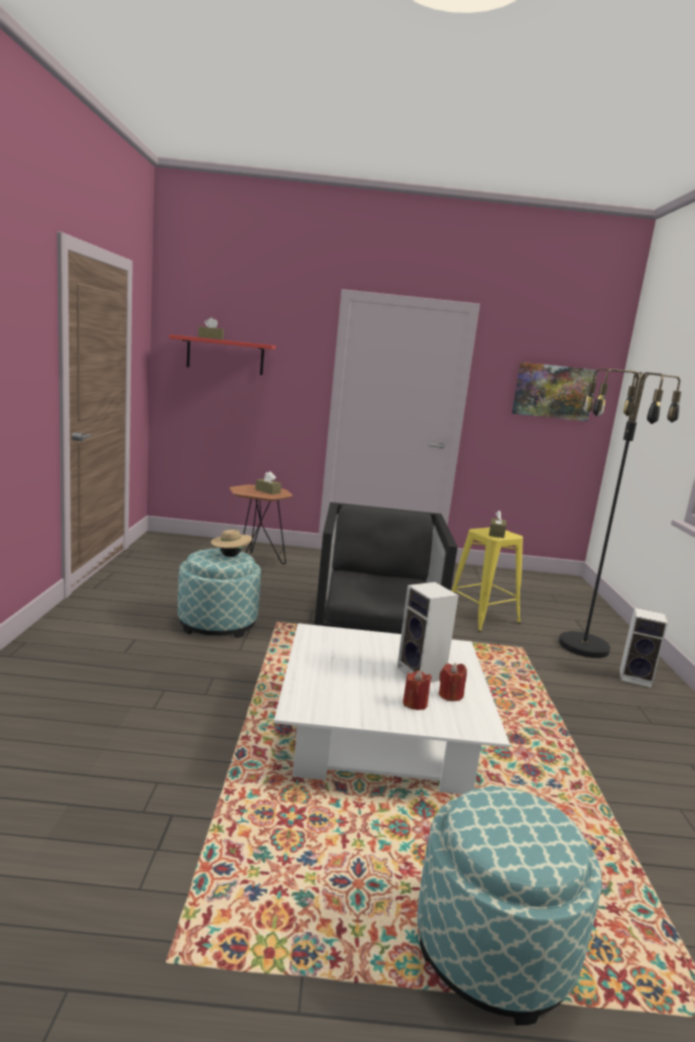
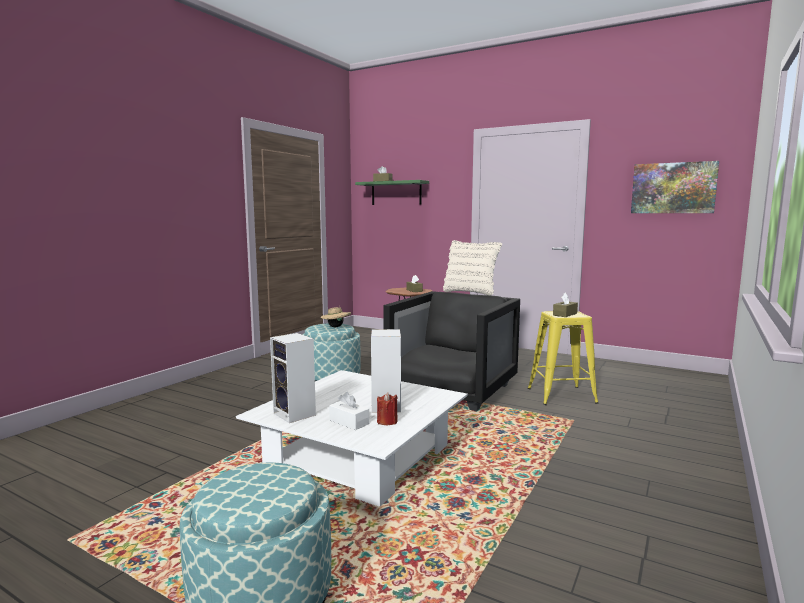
camera: 30 degrees right, 5 degrees down
red shelf [169,335,276,375] -> green shelf [355,180,429,205]
red candle [403,670,432,710] -> white tissue box [329,392,370,430]
floor lamp [559,368,681,658] -> none
speaker [620,608,668,688] -> speaker moved to [270,333,316,423]
none -> beige pillow [443,240,502,296]

